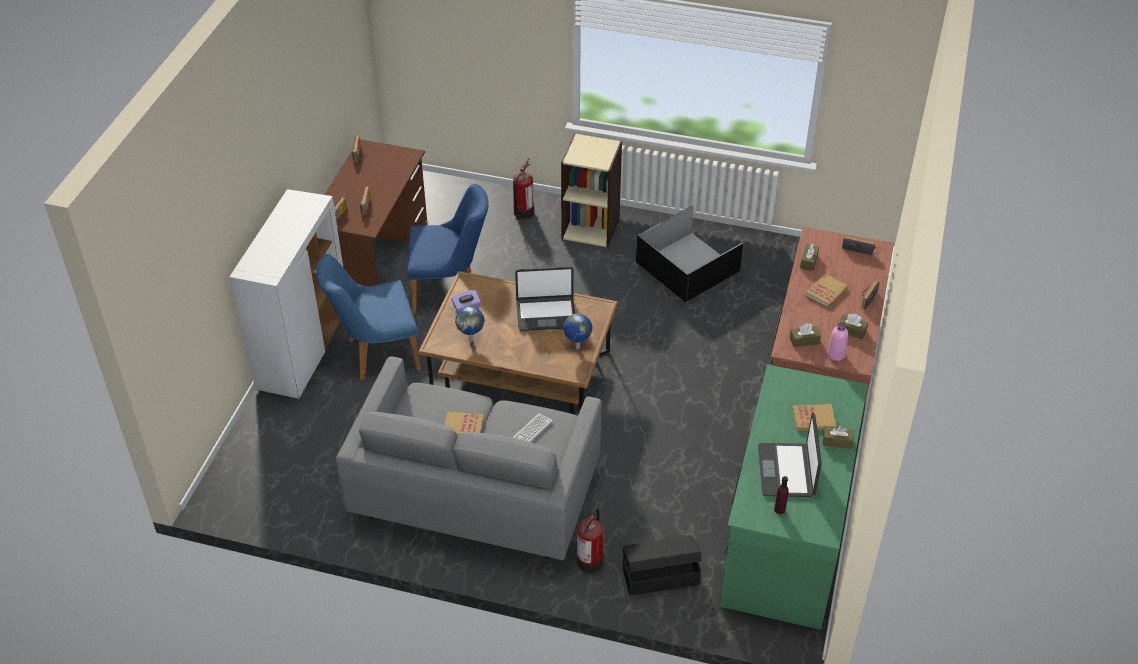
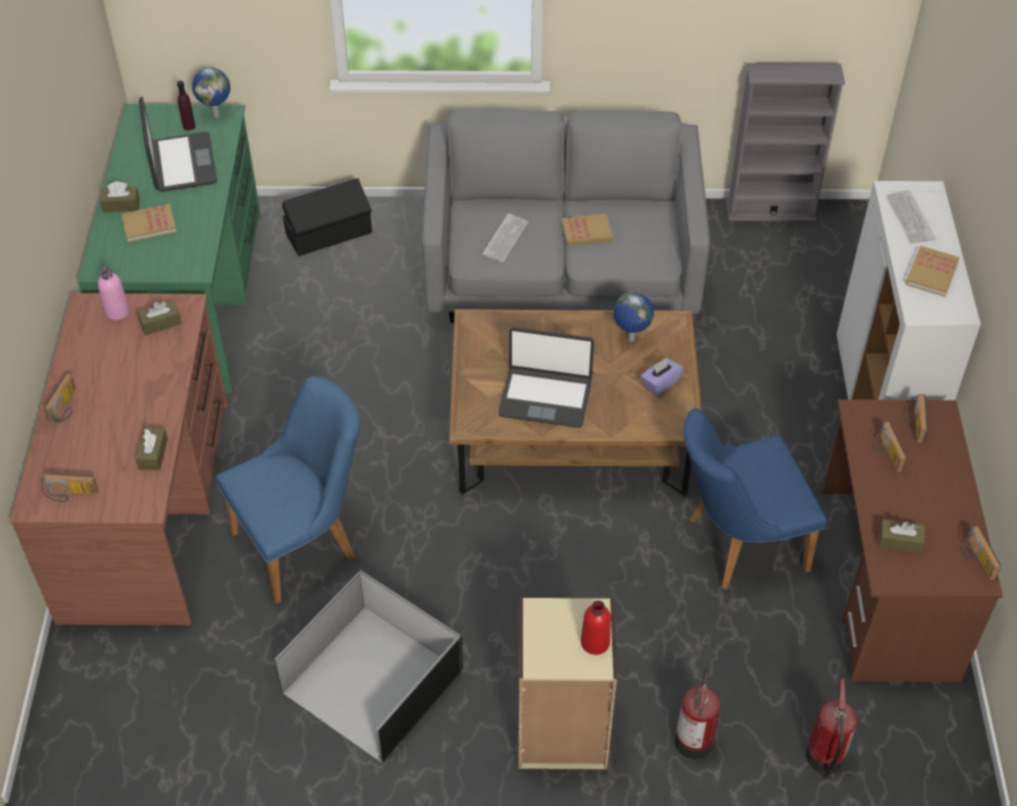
camera: 165 degrees right, 5 degrees up
blue chair [316,254,421,380] -> blue chair moved to [216,376,360,605]
laptop [515,267,575,331] -> laptop turned 150 degrees counterclockwise [498,327,594,428]
globe [563,313,592,349] -> globe moved to [192,68,230,118]
fire extinguisher [577,508,603,573] -> fire extinguisher moved to [806,679,857,779]
book [805,274,848,307] -> book moved to [905,246,960,297]
brown tissue box [839,314,868,339] -> brown tissue box moved to [879,519,925,553]
none -> red bottle [581,600,611,655]
none -> grey bookcase [727,63,845,222]
none -> keyboard [886,190,935,244]

